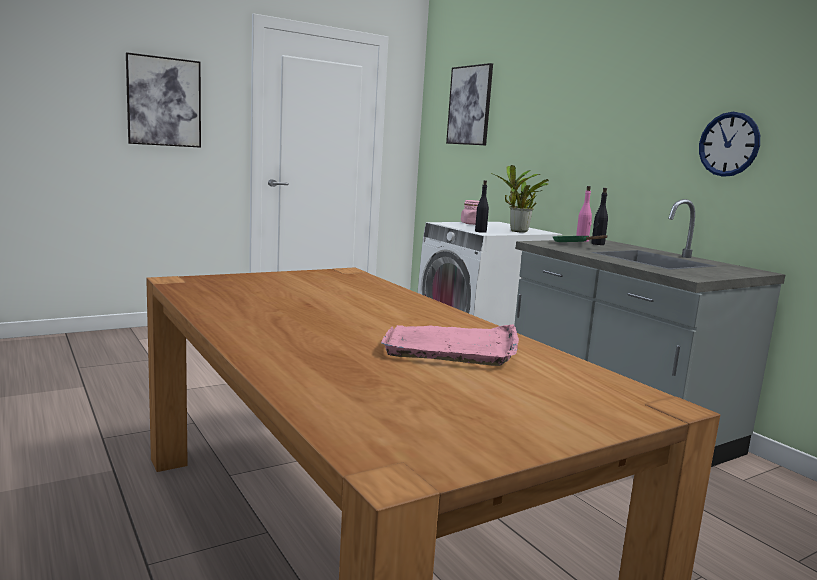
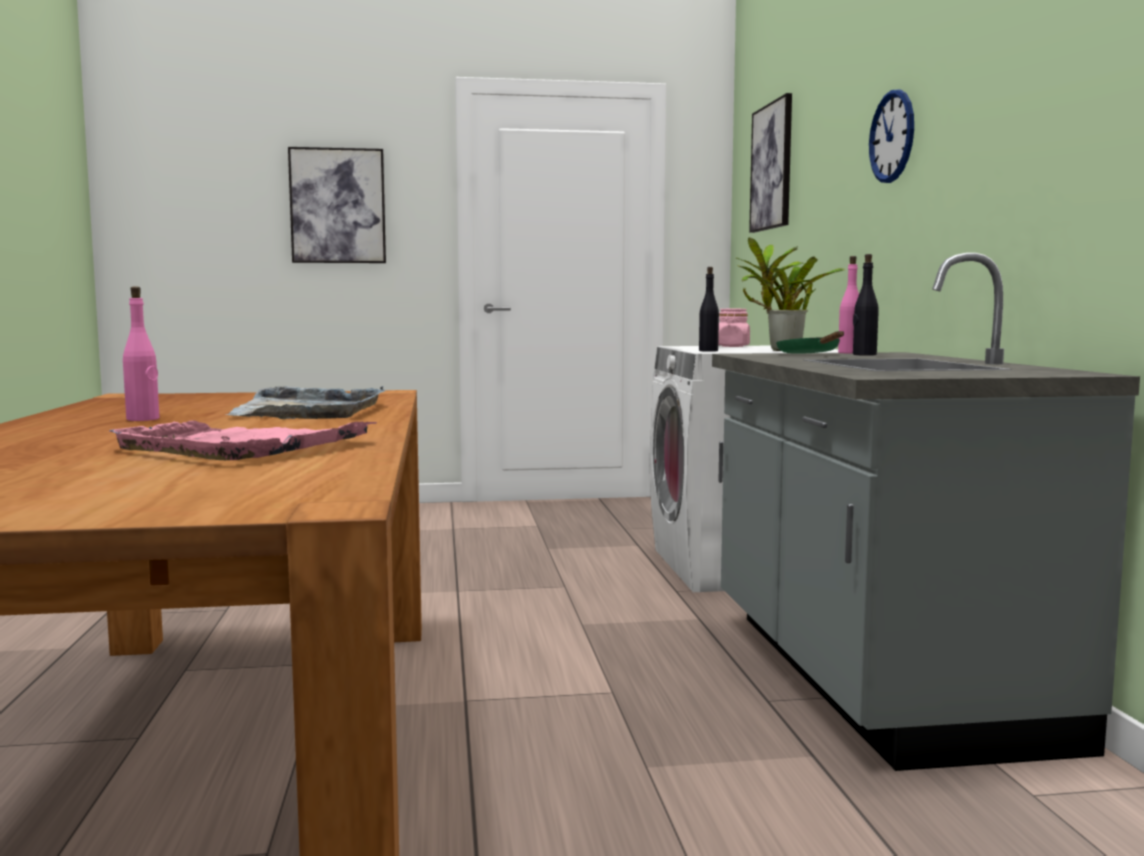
camera: 25 degrees right, 5 degrees down
wall clock [699,112,760,177] -> wall clock moved to [869,89,914,183]
none -> pink bottle [123,287,159,421]
none -> grey tray [225,386,387,419]

